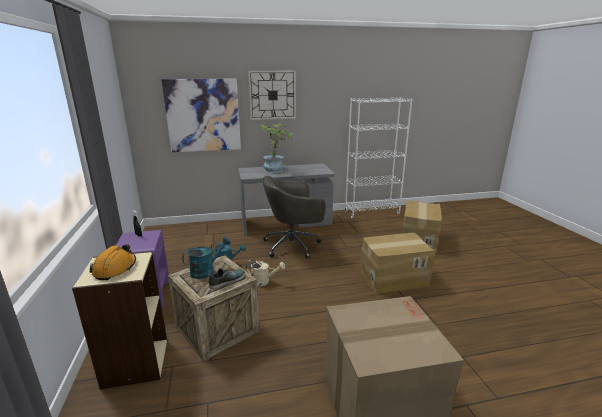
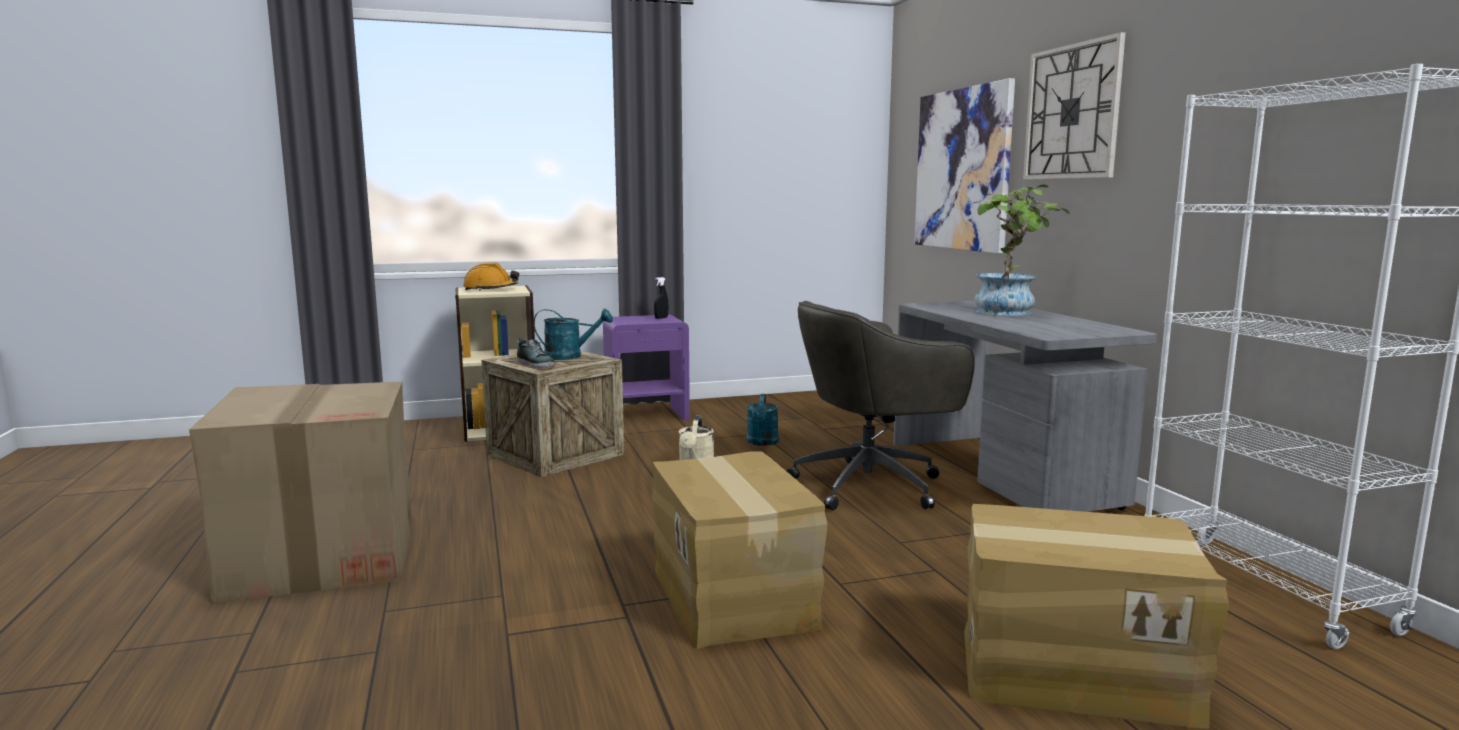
camera: 85 degrees right, 10 degrees down
turquoise watering can [182,236,231,279] -> turquoise watering can turned 45 degrees counterclockwise [533,309,613,360]
grey office chair [263,176,325,258] -> grey office chair turned 90 degrees counterclockwise [786,301,975,510]

